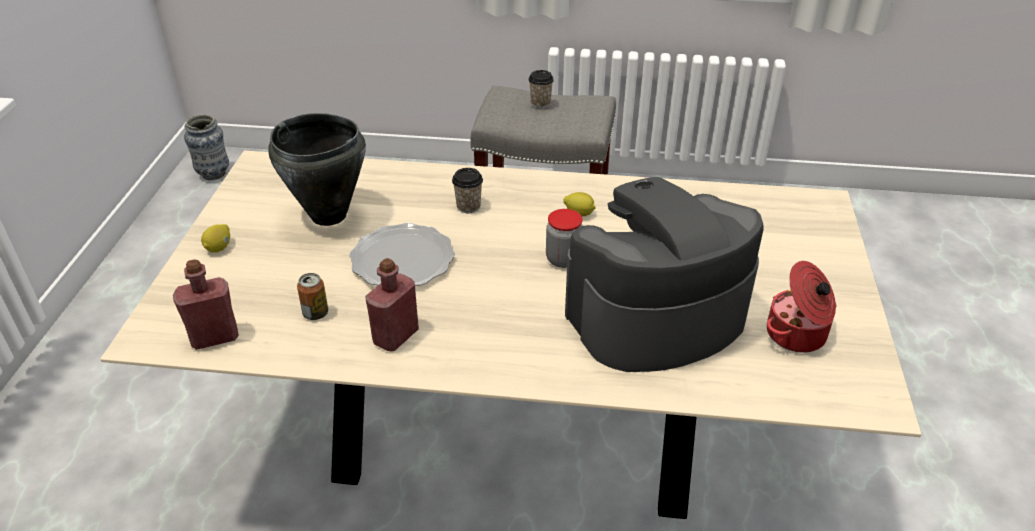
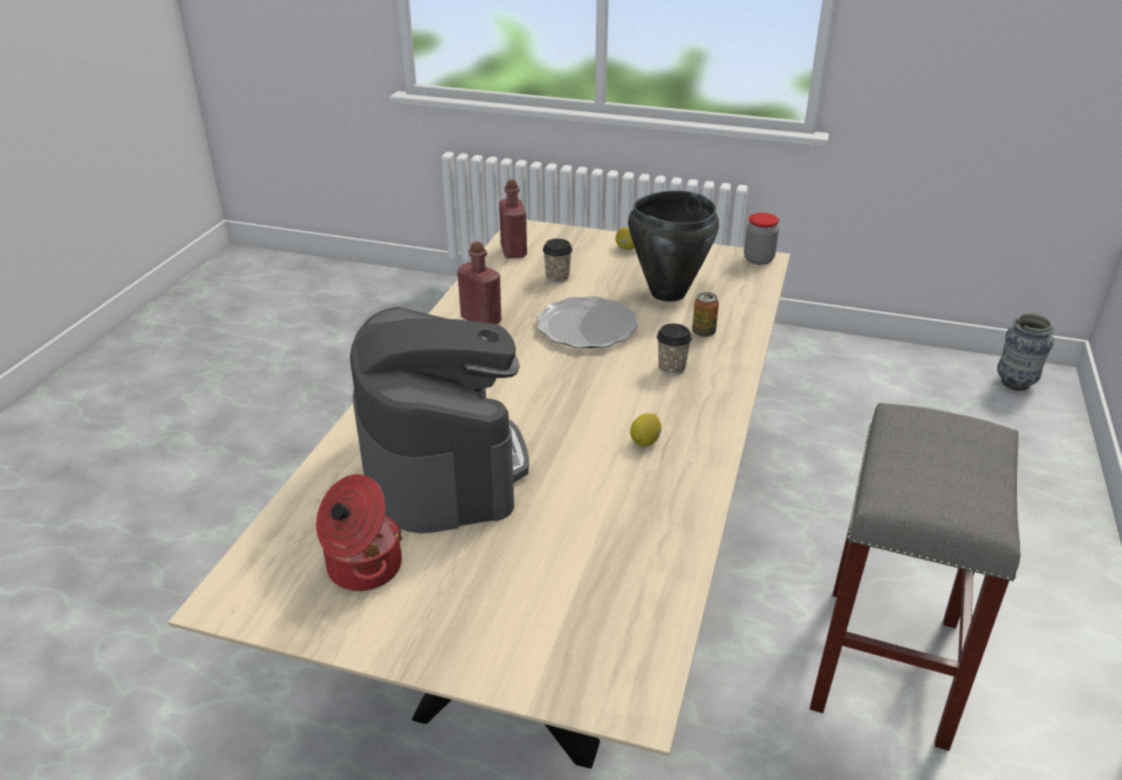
camera: 100 degrees right, 5 degrees down
can [297,273,328,320] -> can moved to [692,292,719,337]
cup [528,70,554,108] -> cup moved to [543,239,573,283]
jar [546,209,583,268] -> jar moved to [744,213,779,265]

